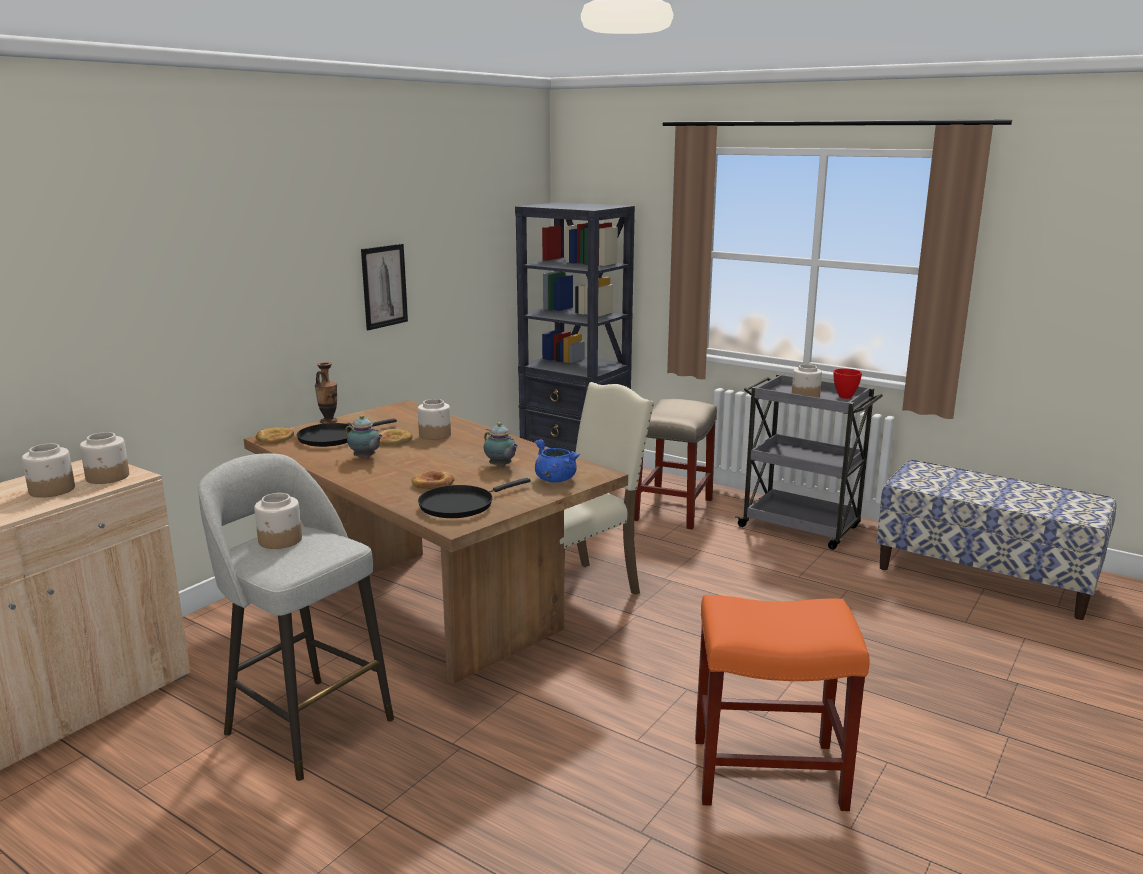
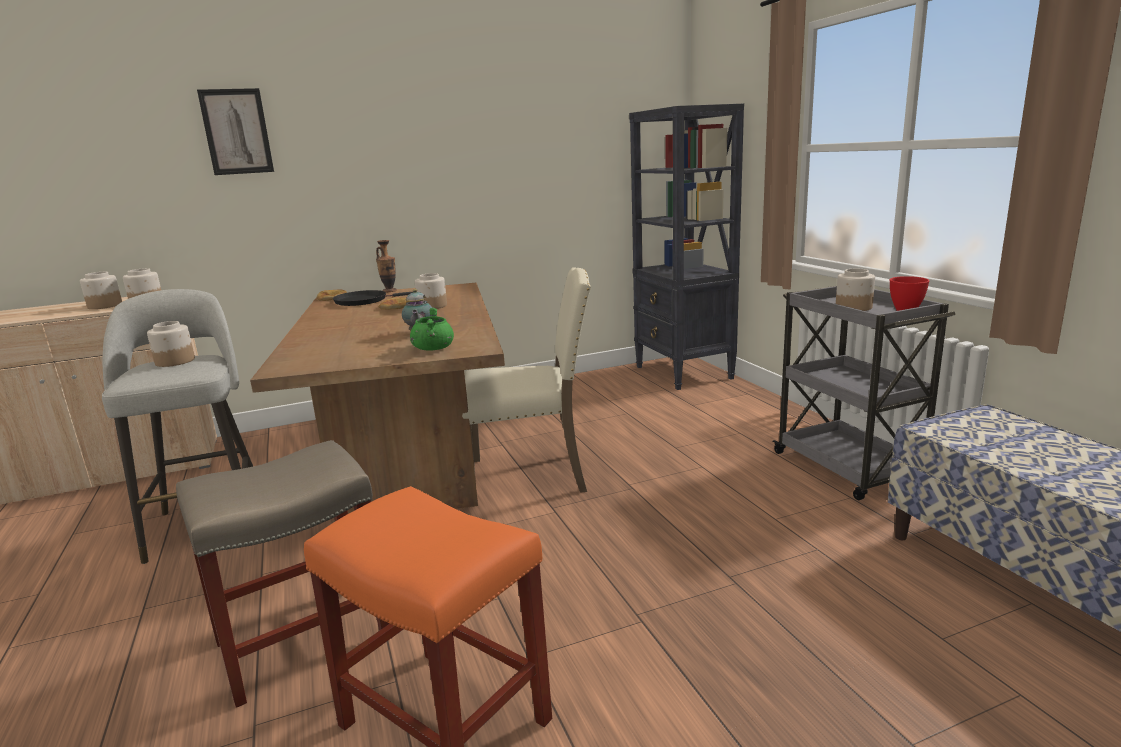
camera: 35 degrees right, 0 degrees up
teapot [345,415,383,459] -> none
picture [361,244,408,330] -> picture moved to [197,88,274,175]
bread [411,471,454,489] -> none
black frying pan [418,478,531,518] -> none
blue cooking pot [535,440,580,483] -> green cooking pot [410,307,454,351]
beige stool [634,399,717,530] -> beige stool moved to [176,440,393,708]

